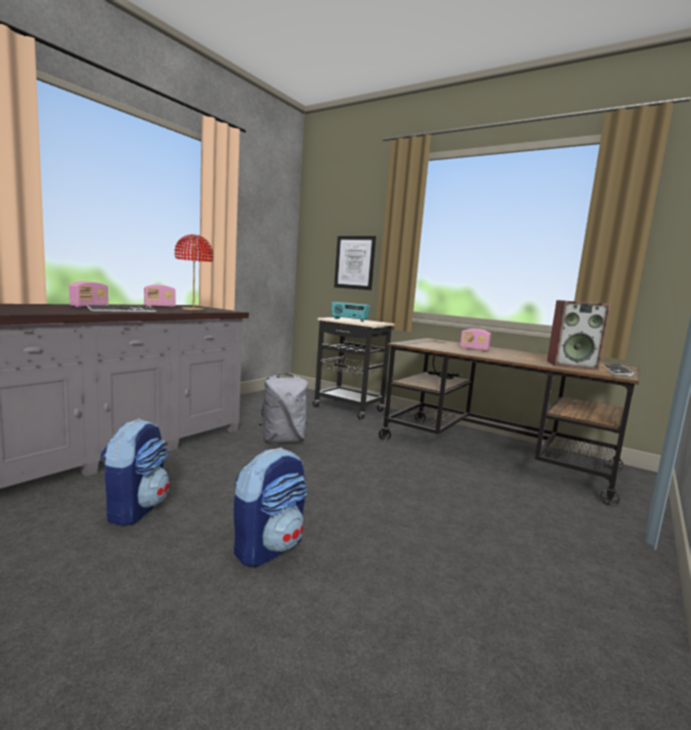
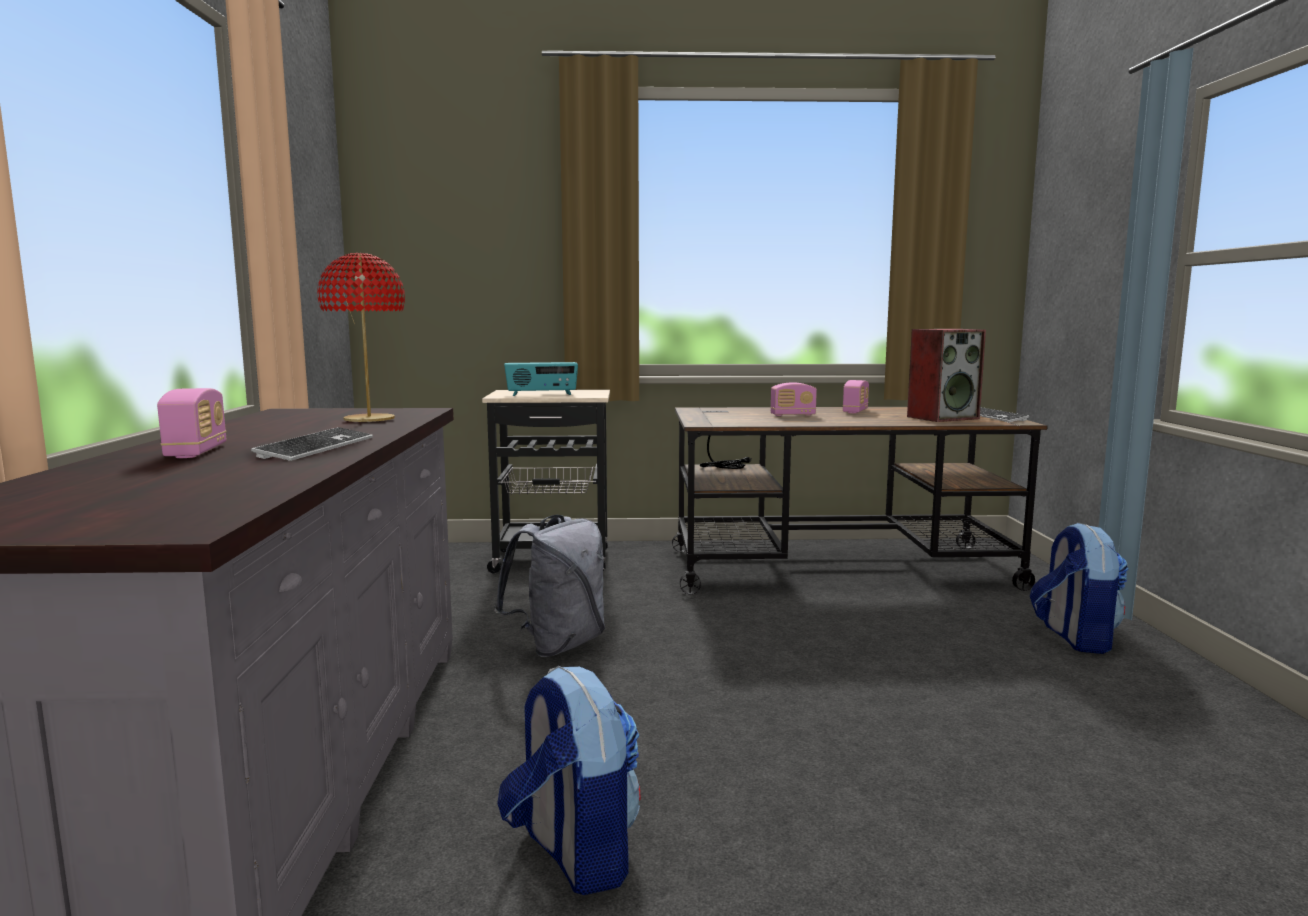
camera: 35 degrees left, 0 degrees up
radio [144,285,176,307] -> radio moved to [843,380,869,413]
backpack [233,448,307,567] -> backpack moved to [1030,522,1128,654]
picture [334,236,376,290] -> none

